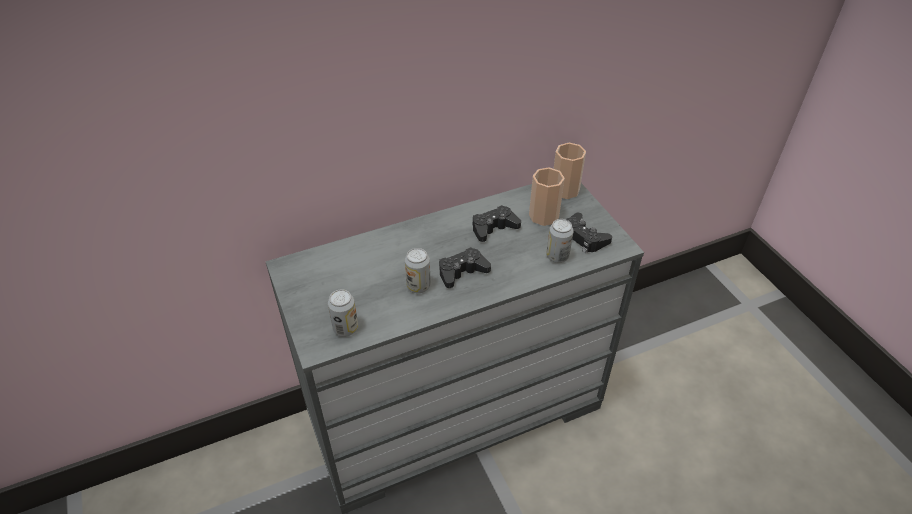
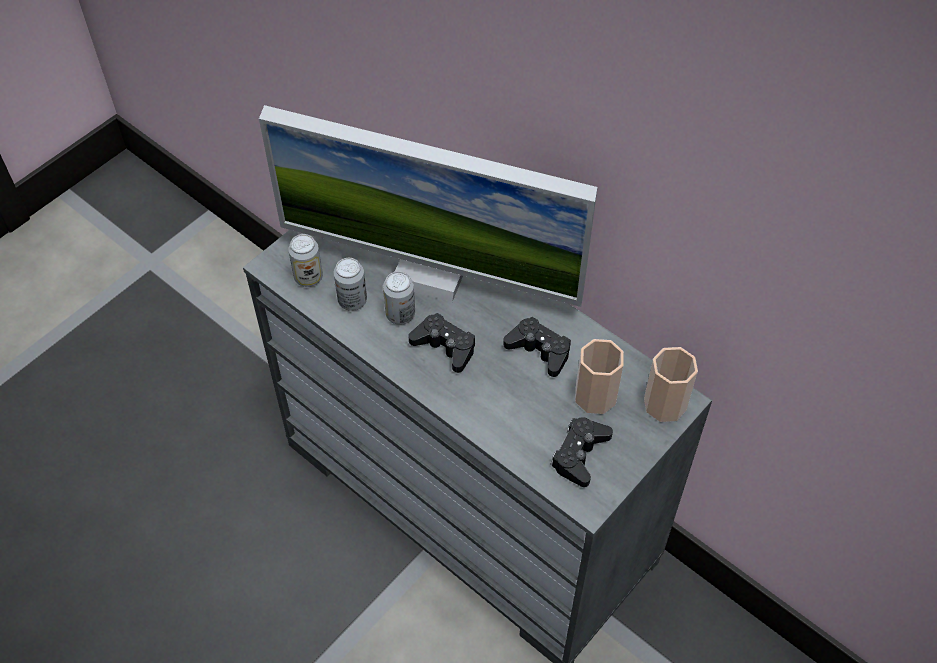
camera: 65 degrees right, 10 degrees up
can [546,219,574,263] -> can moved to [334,258,367,311]
none -> monitor [259,105,597,307]

